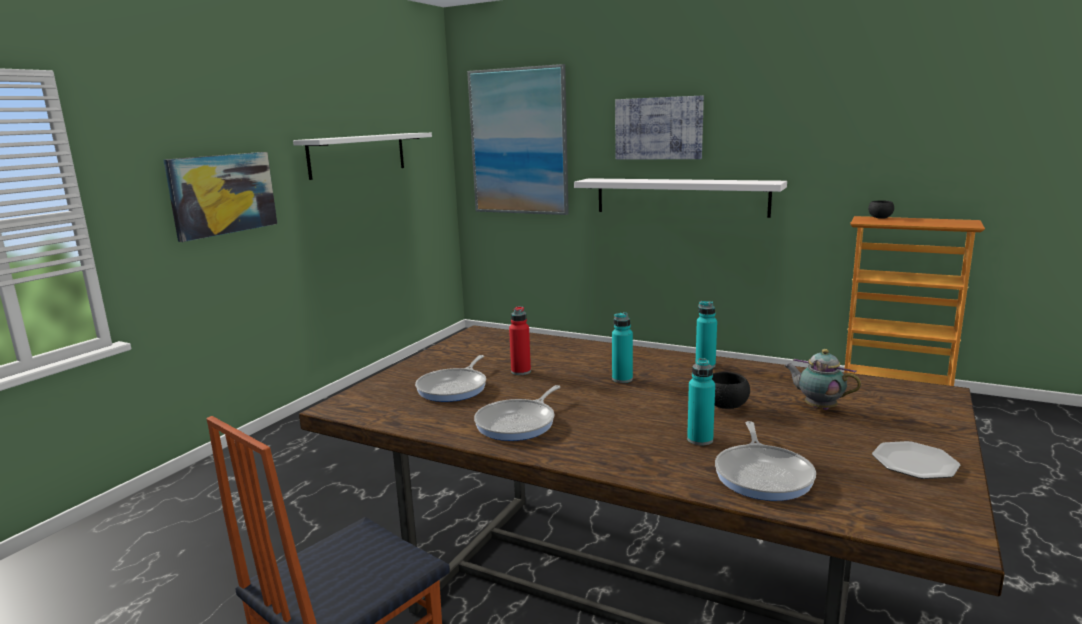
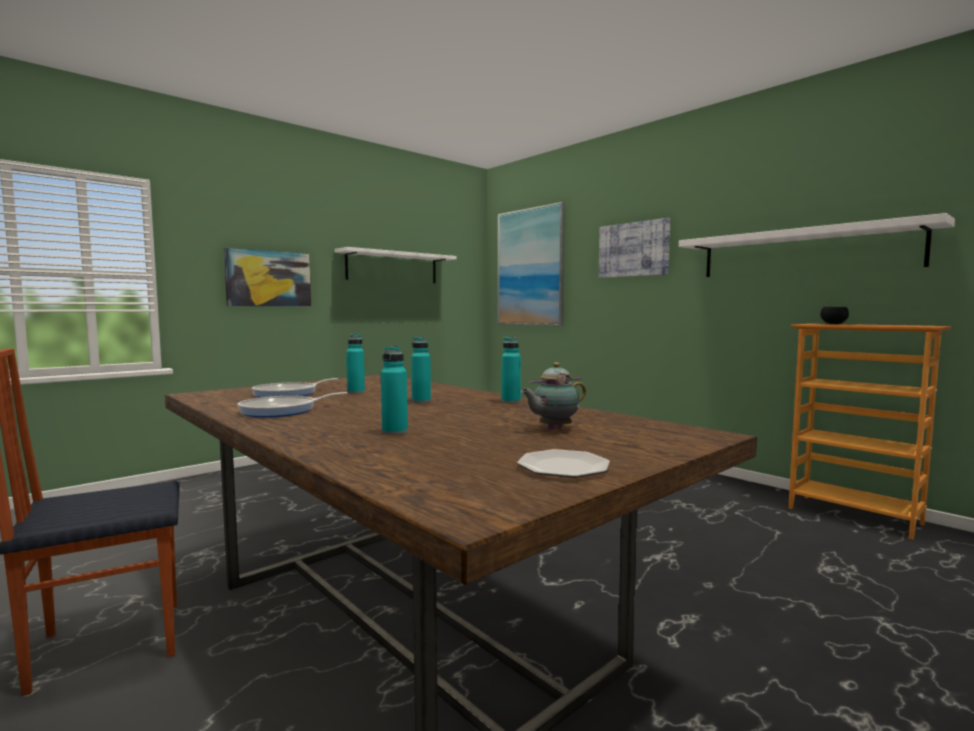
camera: 20 degrees right, 10 degrees down
red bottle [509,306,531,375] -> turquoise bottle [346,334,365,394]
white shelf [574,178,787,218] -> white shelf moved to [679,213,955,277]
black bowl [712,372,750,409] -> none
frying pan [715,421,816,501] -> none
teapot [785,349,861,410] -> teapot turned 90 degrees counterclockwise [521,362,586,430]

